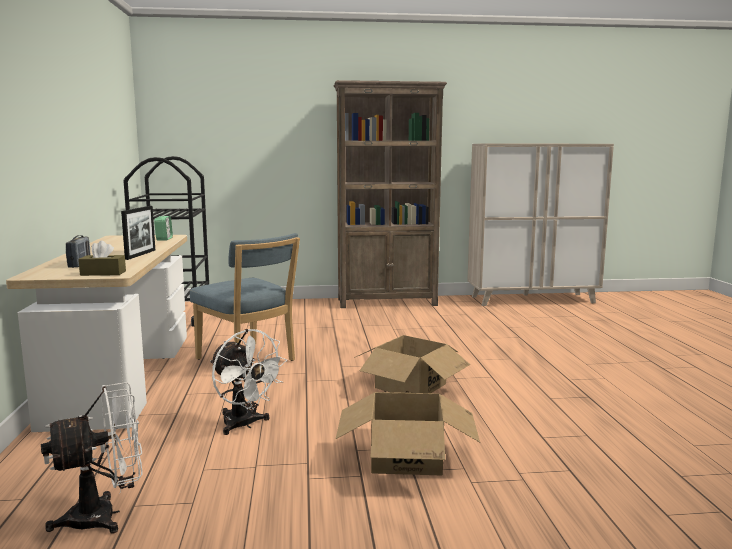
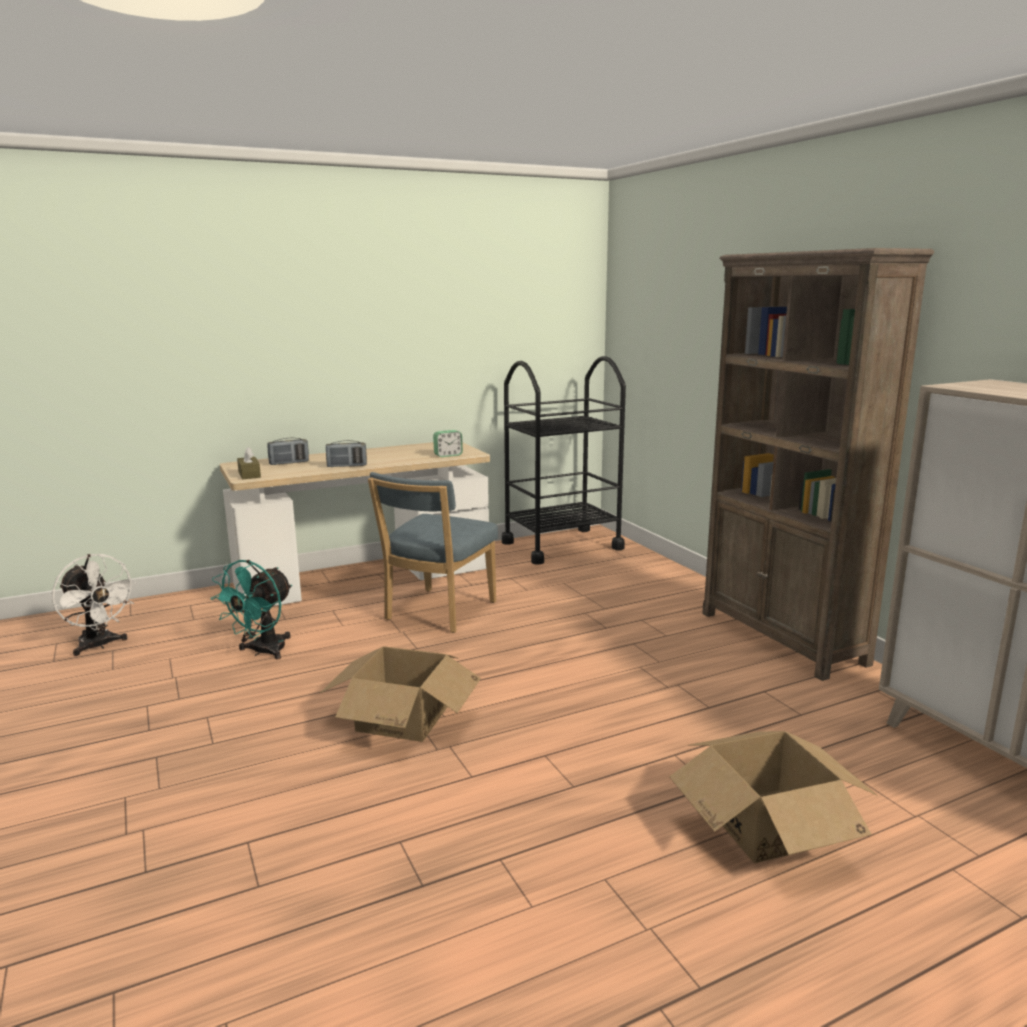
camera: 70 degrees right, 5 degrees up
picture frame [121,206,155,260] -> radio [326,440,367,467]
white fan [210,329,287,435] -> turquoise fan [211,560,292,660]
cardboard box [336,392,480,476] -> cardboard box moved to [669,731,878,863]

